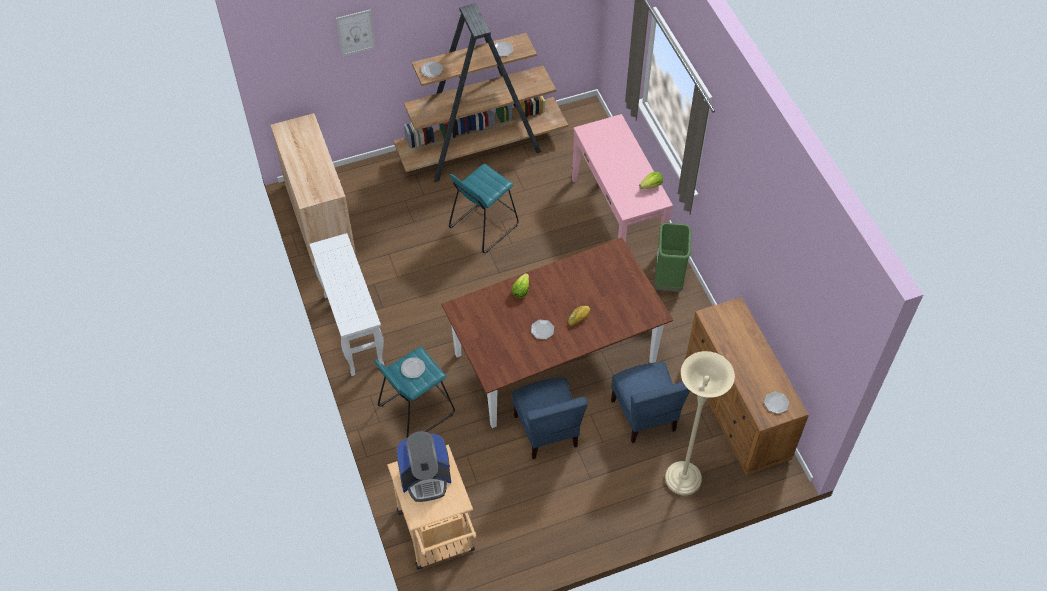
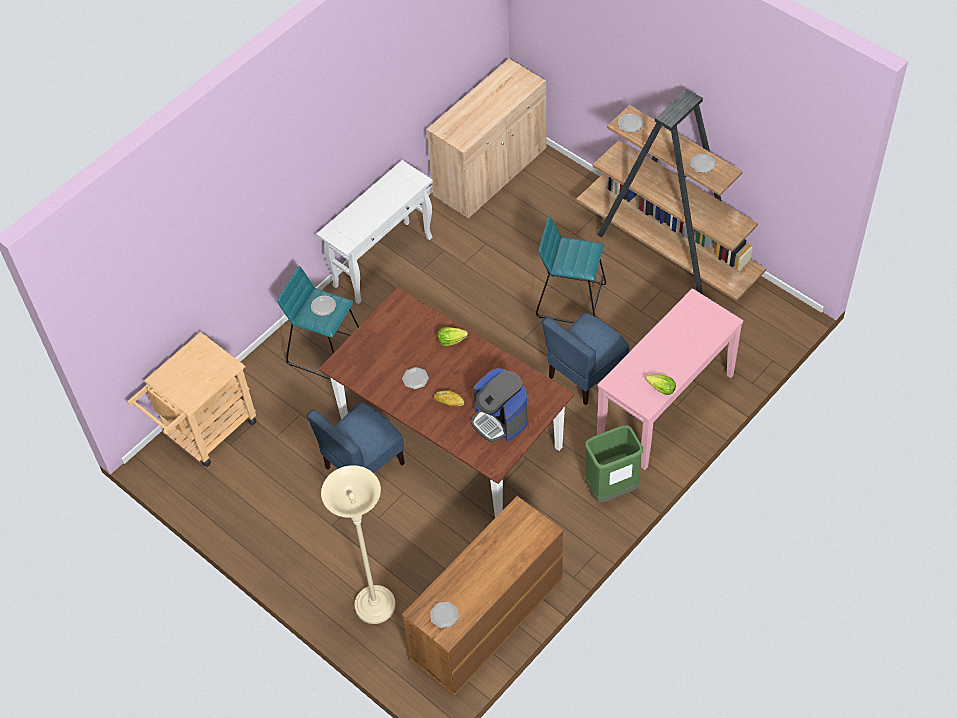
camera: 65 degrees right, 0 degrees up
picture [336,9,376,57] -> none
coffee machine [396,431,451,502] -> coffee machine moved to [471,368,528,442]
blue chair [611,362,690,443] -> blue chair moved to [542,313,629,405]

